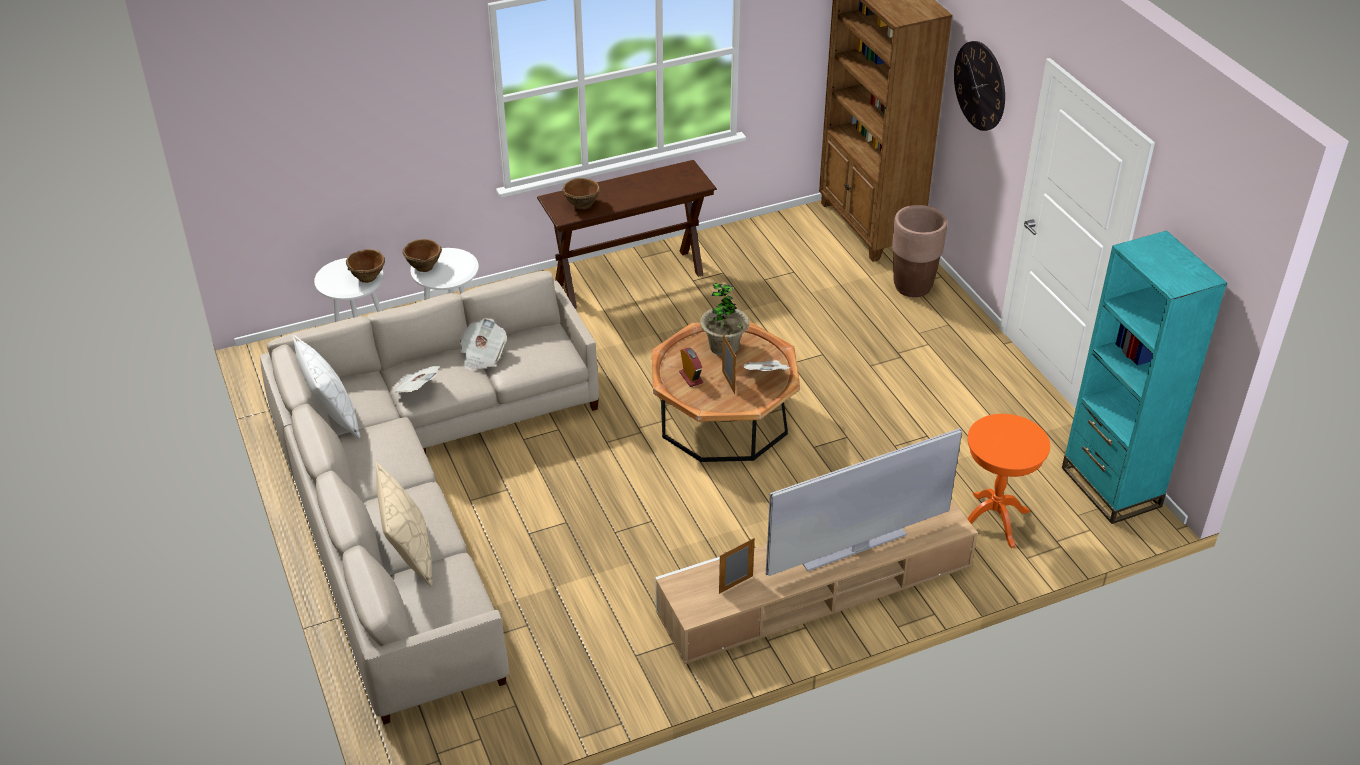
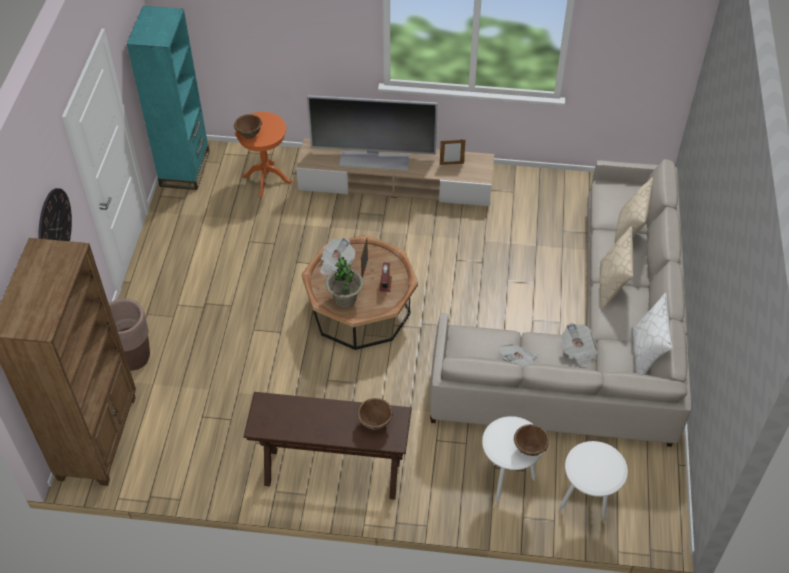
camera: 150 degrees left, 10 degrees up
brown bowl [346,249,385,283] -> brown bowl moved to [234,114,262,139]
none -> beige pillow [600,226,634,310]

